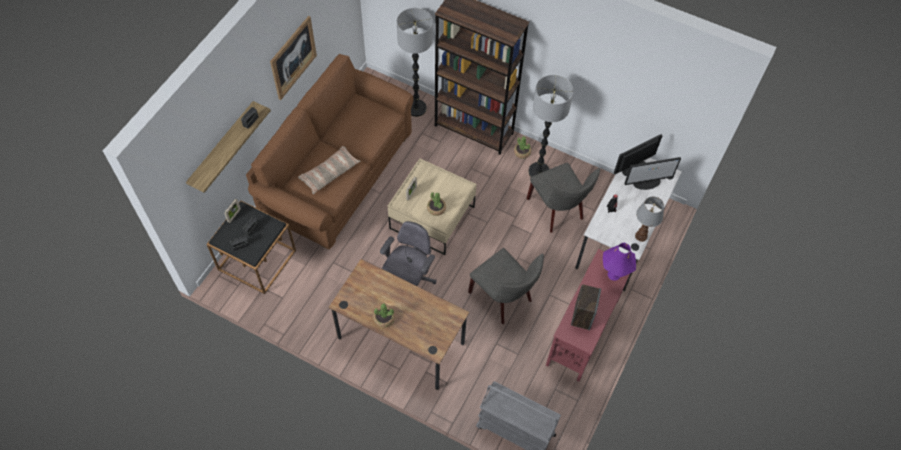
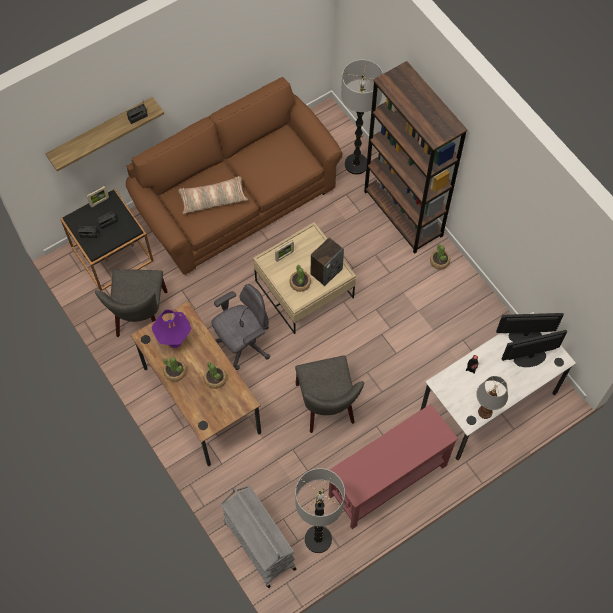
camera: 30 degrees right, 5 degrees up
picture [270,16,317,100] -> none
grey chair [527,162,600,233] -> grey chair moved to [95,269,168,337]
floor lamp [528,75,574,177] -> floor lamp moved to [295,468,345,553]
speaker [571,284,601,330] -> speaker moved to [311,237,344,286]
purple table lamp [603,243,636,281] -> purple table lamp moved to [151,310,192,348]
monitor [624,157,681,190] -> monitor turned 150 degrees clockwise [502,330,567,367]
none -> potted plant [204,362,227,389]

